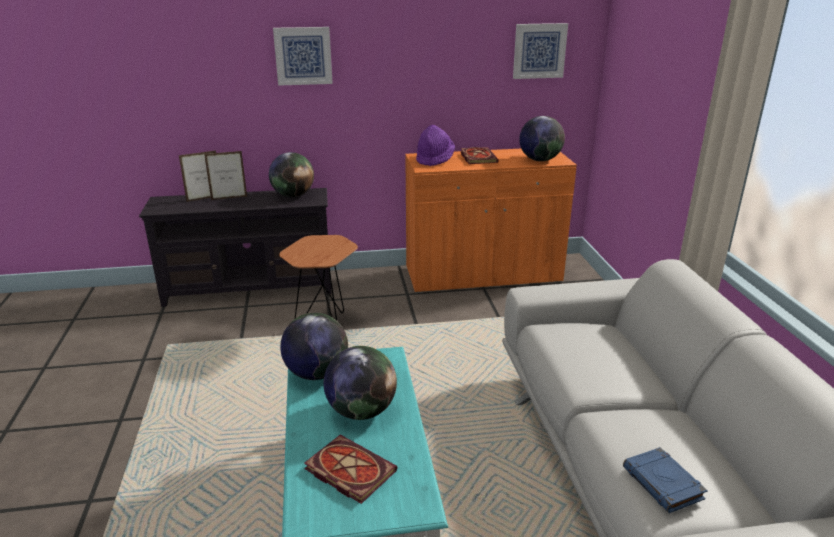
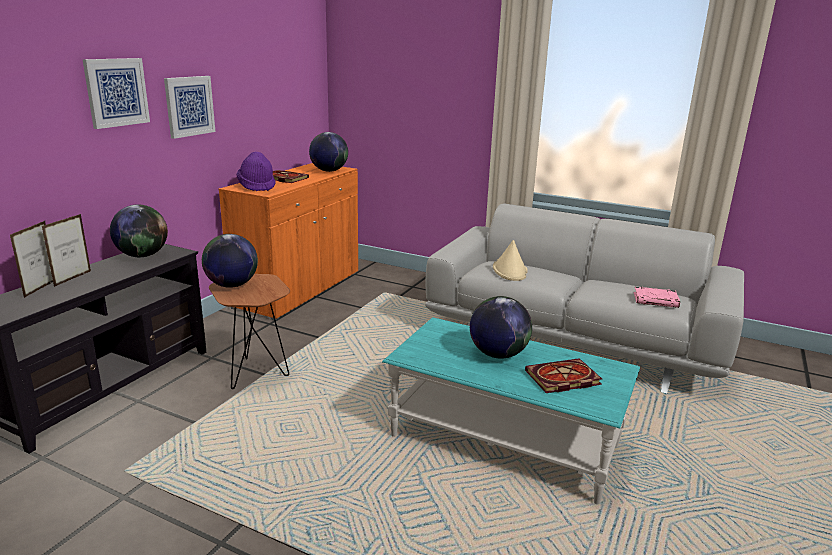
camera: 55 degrees left, 5 degrees down
globe [280,313,348,380] -> globe moved to [202,234,258,288]
picture [513,23,568,79] -> picture moved to [164,76,216,139]
blue book [623,447,708,513] -> pink book [634,287,680,308]
none -> beige hat [493,240,528,281]

